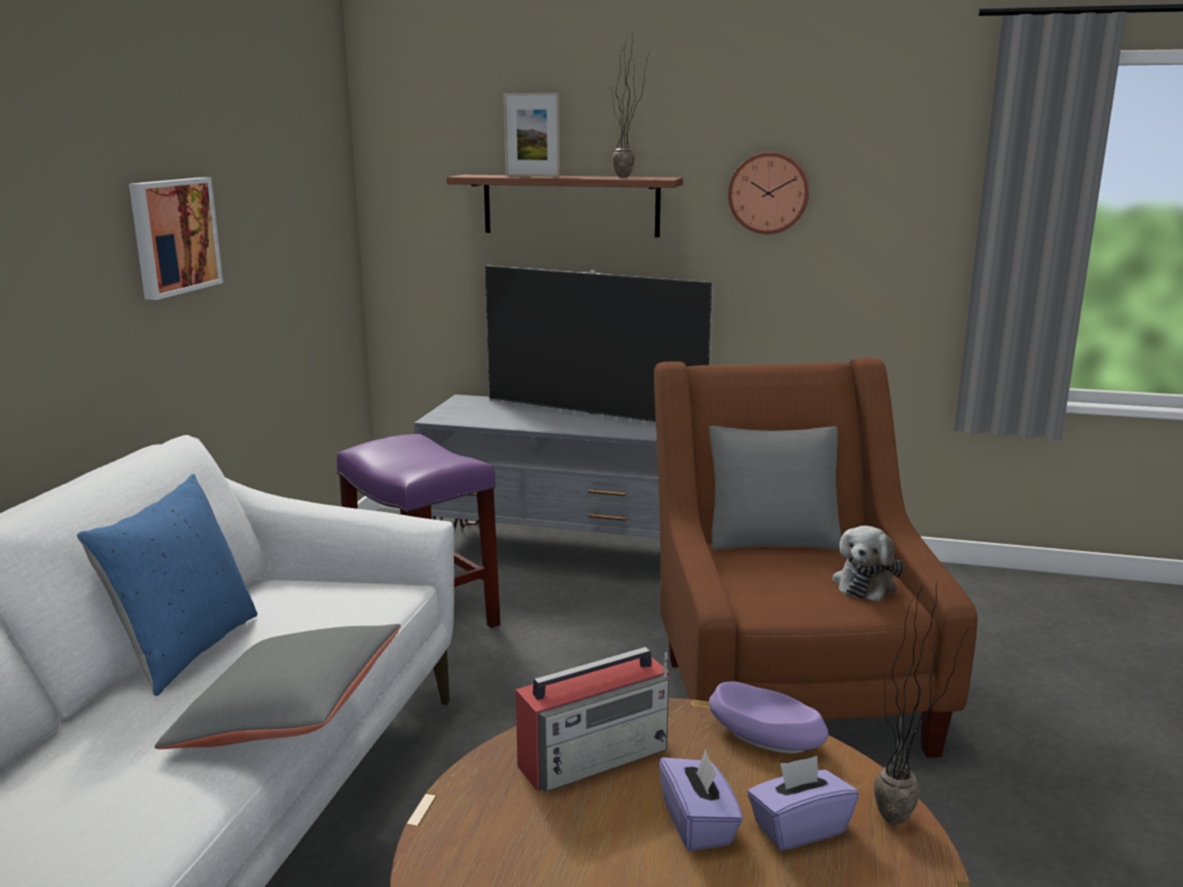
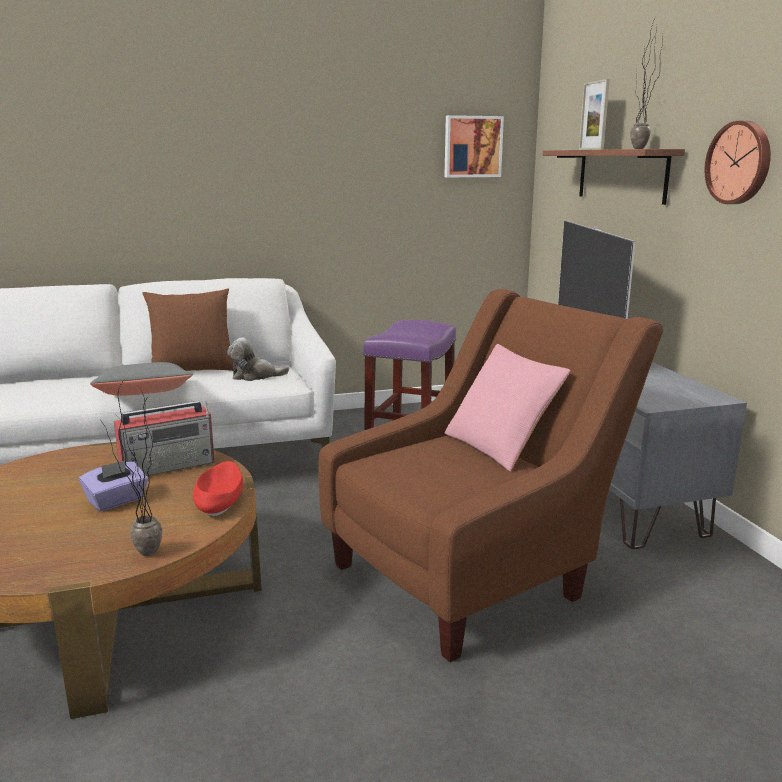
camera: 60 degrees right, 0 degrees up
blue pillow [77,474,258,696] -> brown pillow [142,288,234,371]
picture [129,177,223,300] -> picture moved to [444,115,504,177]
radio [516,647,669,792] -> radio turned 60 degrees counterclockwise [114,401,215,476]
grey pillow [709,426,842,551] -> pink pillow [445,344,571,471]
purple bowl [709,682,828,753] -> red bowl [193,461,243,516]
purple tissue box [747,756,859,850] -> none
plush toy [832,526,904,602] -> plush toy moved to [227,338,289,381]

